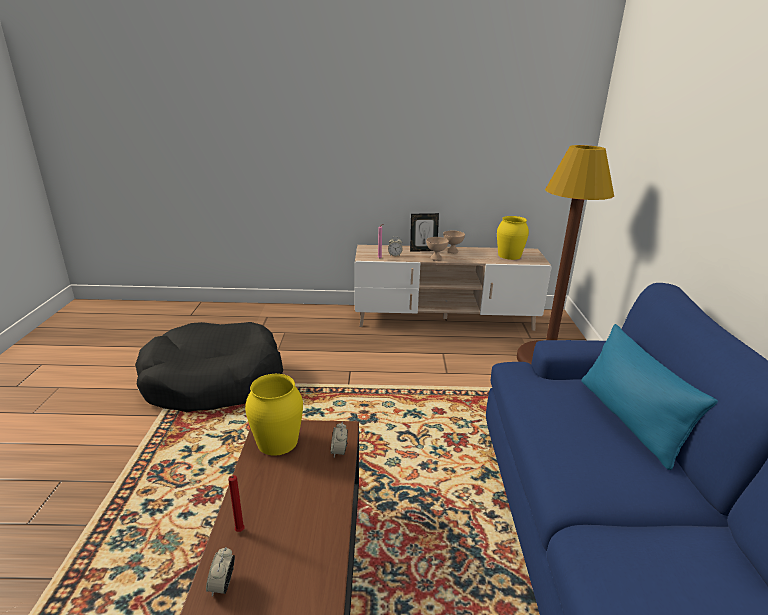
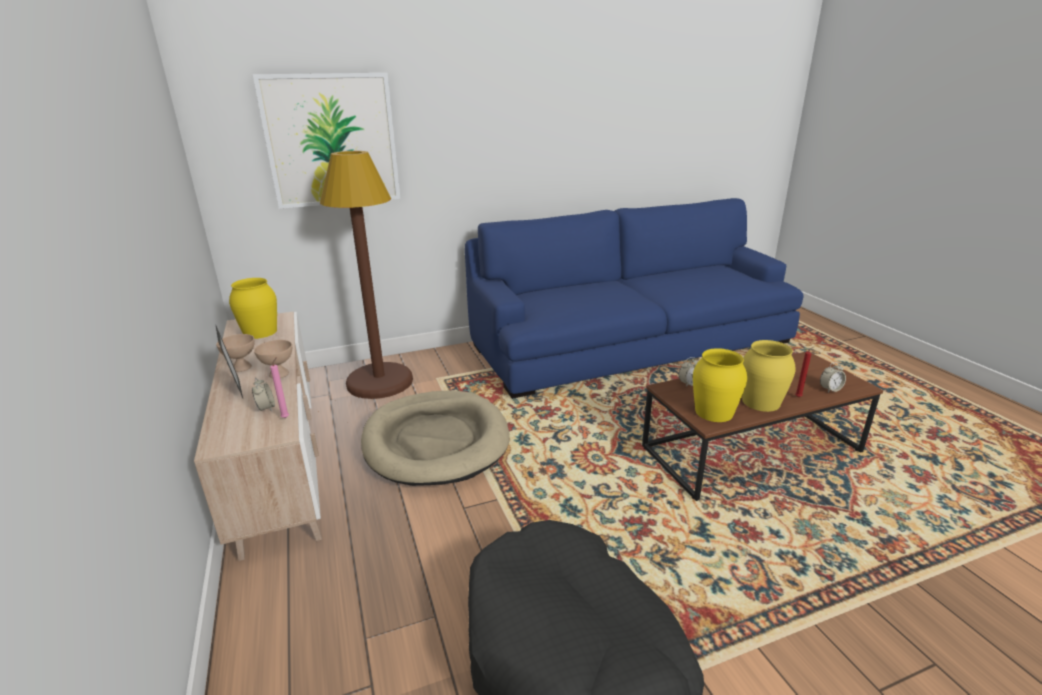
camera: 110 degrees left, 0 degrees up
blue pillow [581,324,718,470] -> none
none -> picture [253,73,401,209]
none -> beige dog bed [361,390,510,486]
none -> yellow vase [742,340,796,412]

